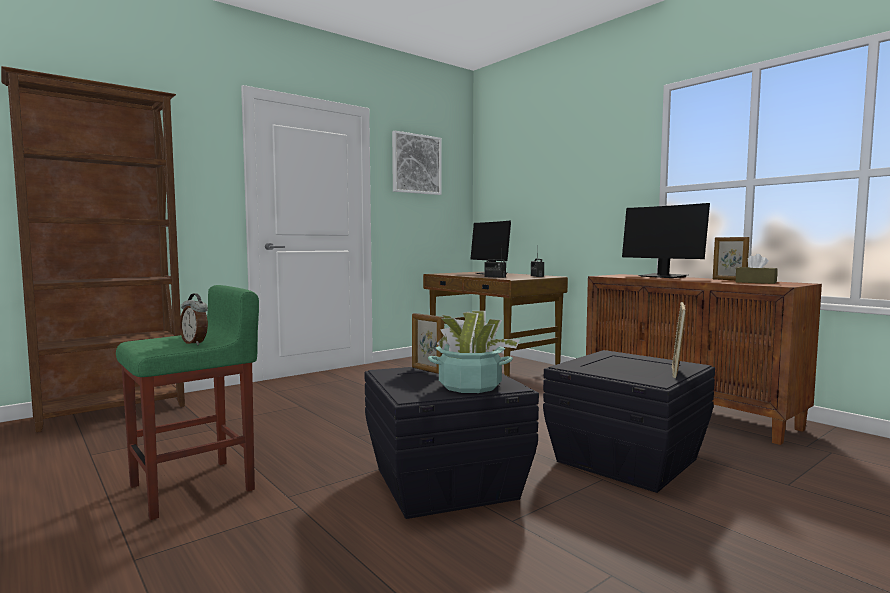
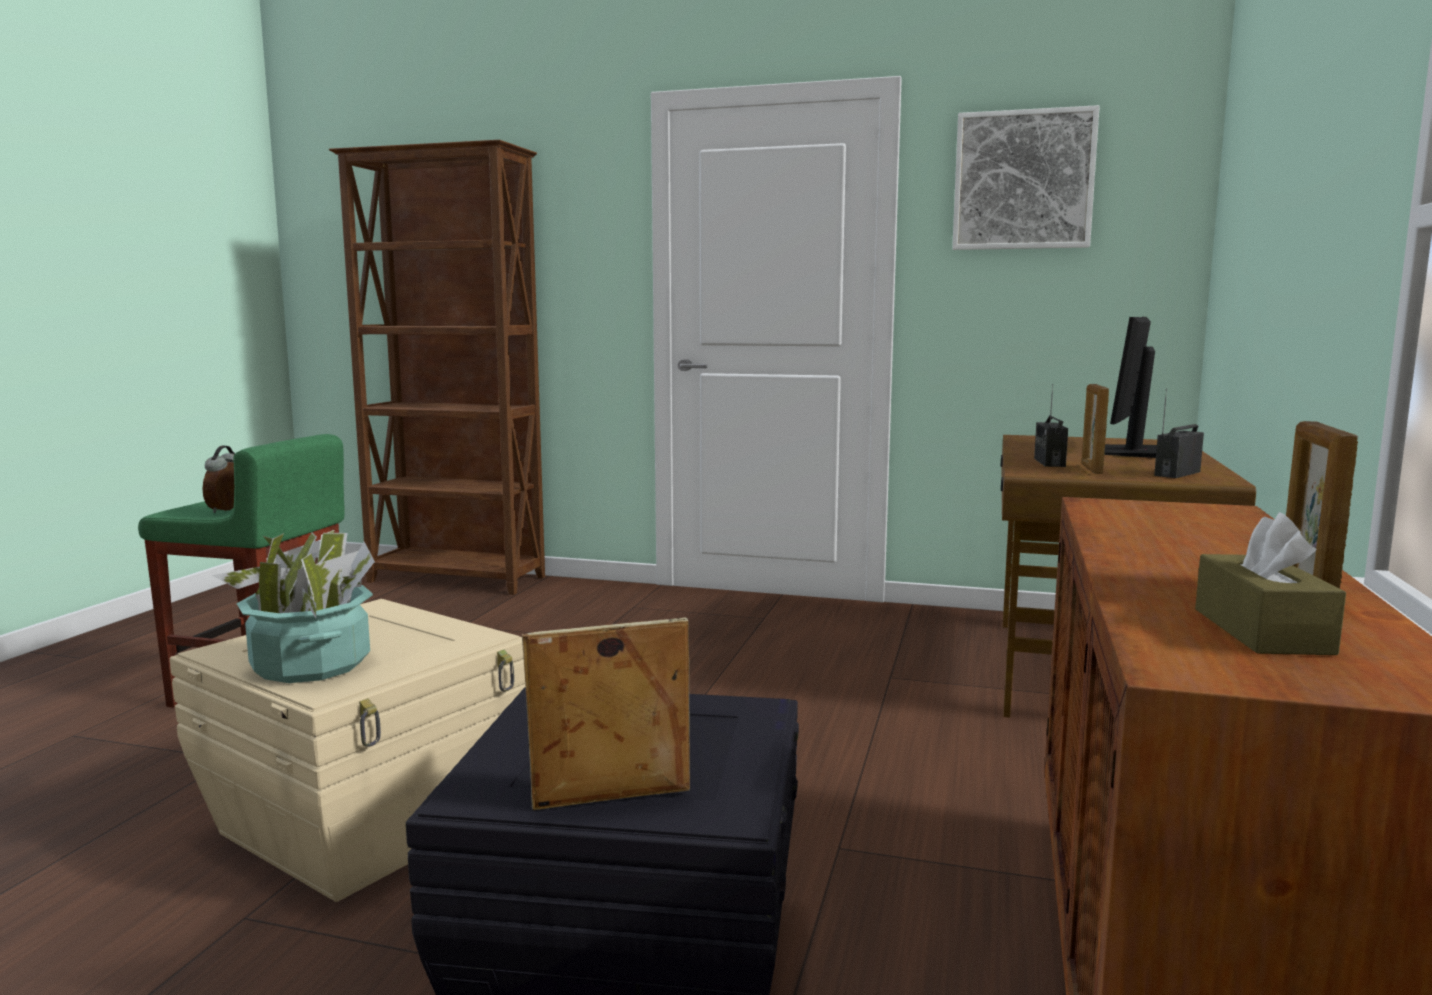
camera: 55 degrees right, 5 degrees up
black storage box [365,367,539,519] -> beige storage box [170,599,525,902]
picture frame [412,313,444,374] -> picture frame moved to [1081,384,1109,474]
monitor [622,203,710,278] -> none

